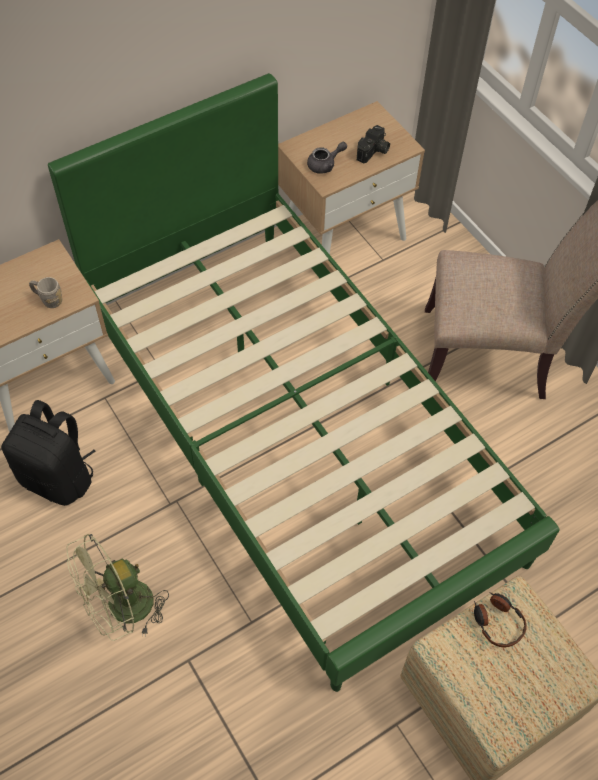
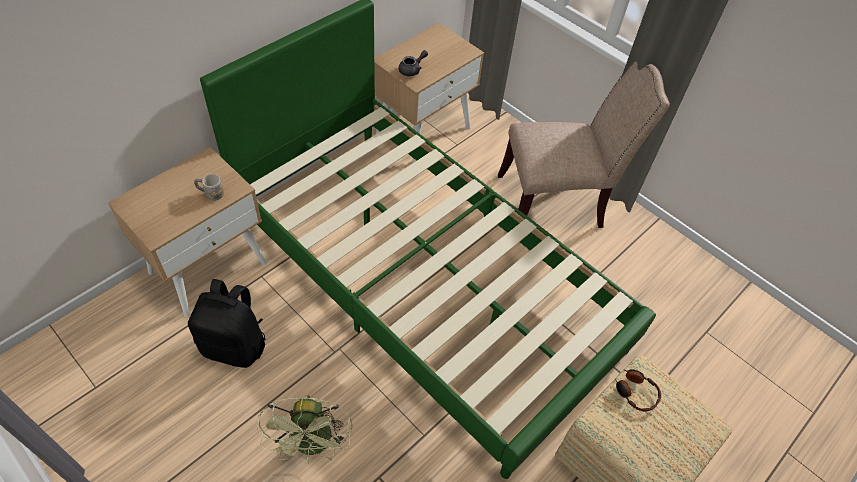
camera: 15 degrees left, 5 degrees down
green fan [66,534,169,641] -> green fan turned 45 degrees counterclockwise [257,395,353,464]
camera [357,125,390,163] -> none

